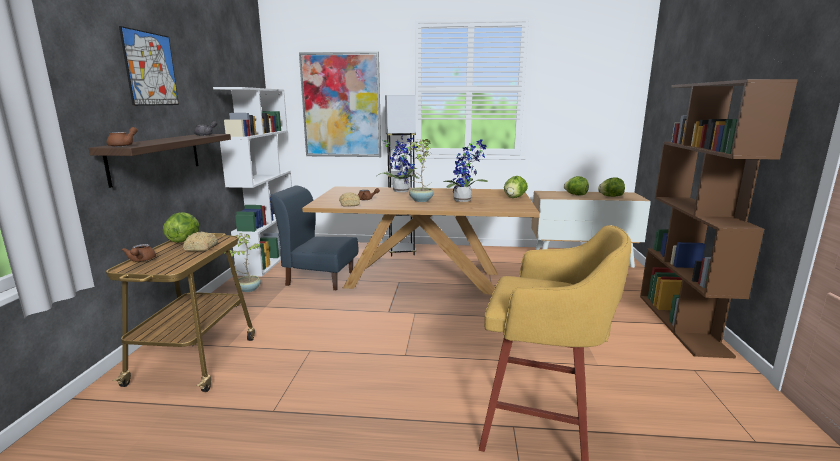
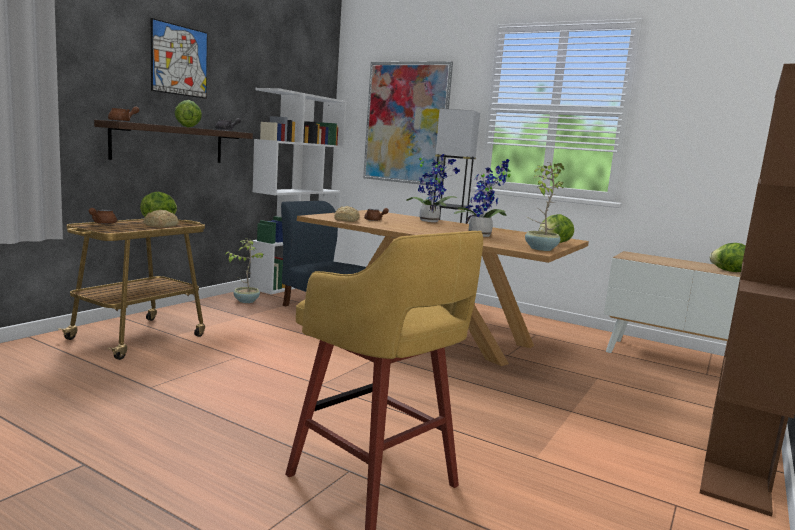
camera: 25 degrees right, 5 degrees down
potted plant [408,139,434,202] -> potted plant moved to [525,162,567,251]
lettuce [564,176,589,195] -> lettuce moved to [174,100,202,127]

